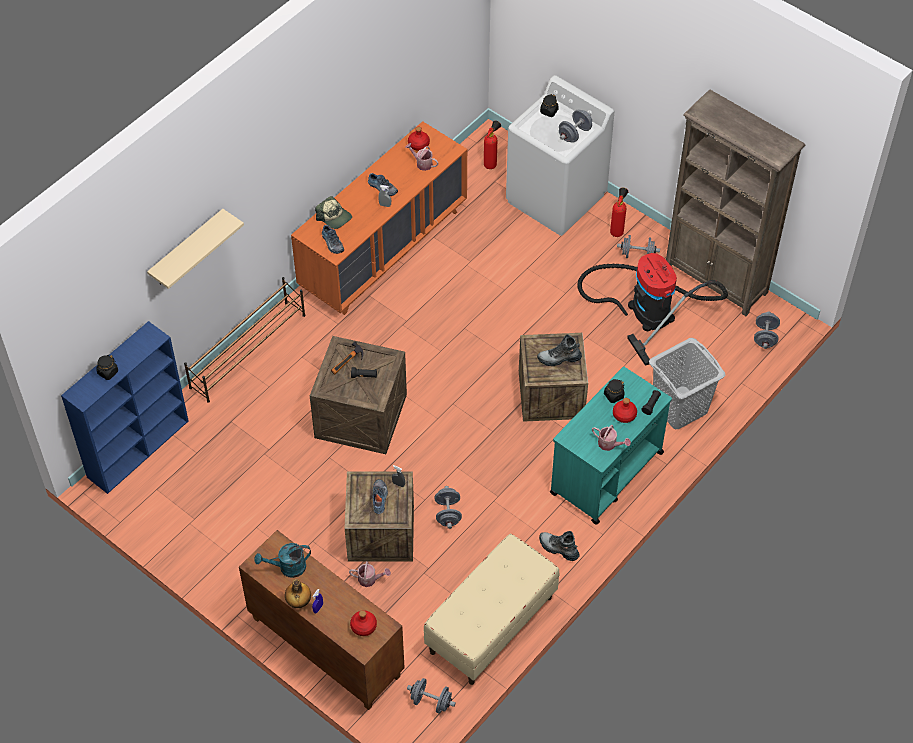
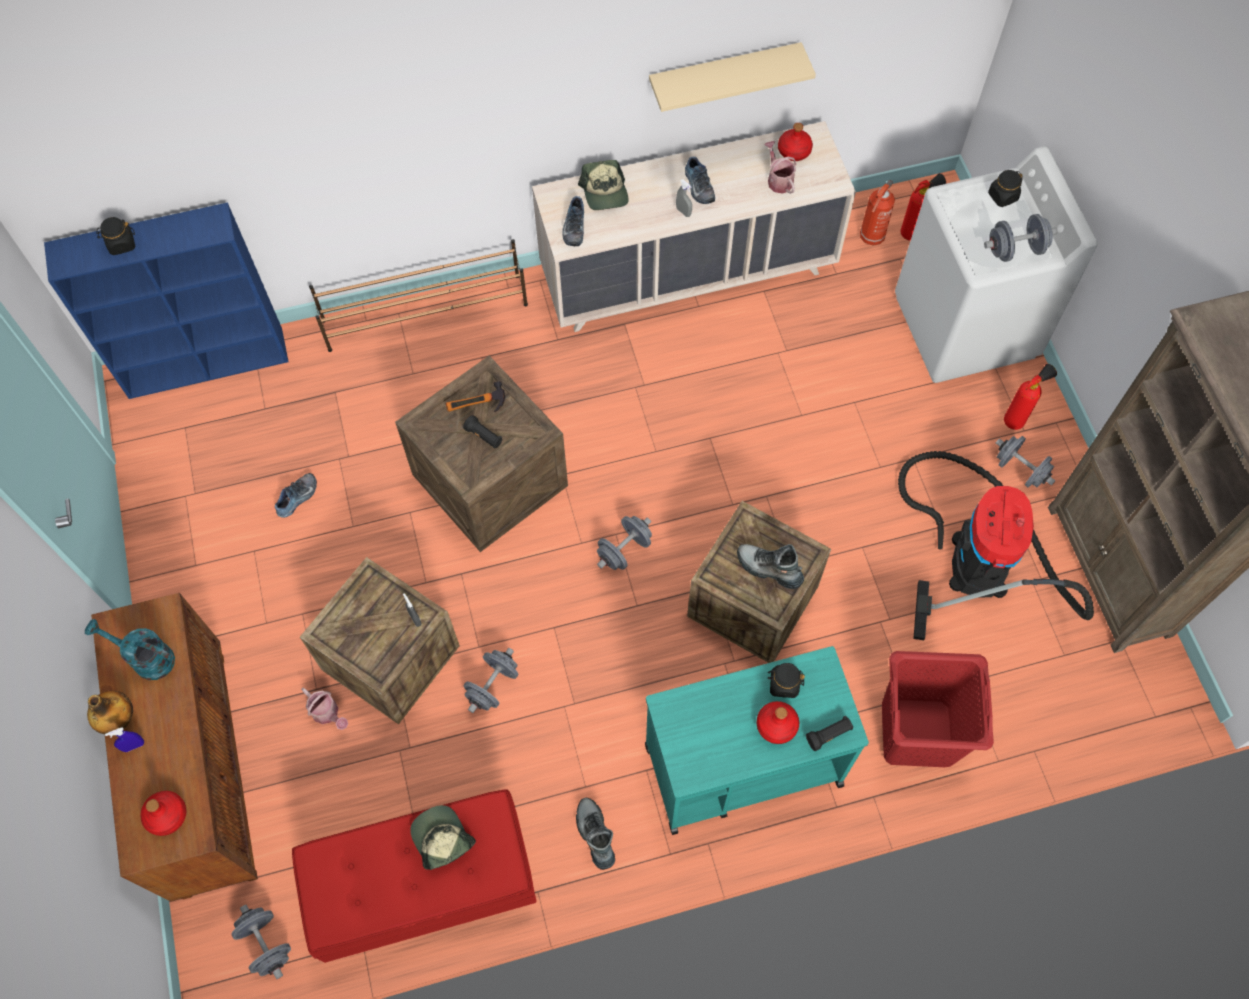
camera: 35 degrees right, 10 degrees up
beige shelf [147,209,244,289] -> beige shelf moved to [649,42,816,112]
orange dresser [291,121,467,315] -> beige dresser [532,121,856,332]
shoe [373,479,388,514] -> shoe moved to [275,473,317,518]
beige bench [424,534,560,685] -> red bench [292,790,537,963]
watering can [592,425,631,451] -> none
grey laundry basket [649,338,725,429] -> red laundry basket [882,651,994,767]
grey dumbbell [754,311,780,349] -> grey dumbbell moved to [597,516,652,570]
none -> cap [410,805,476,870]
none -> fire extinguisher [860,180,895,246]

